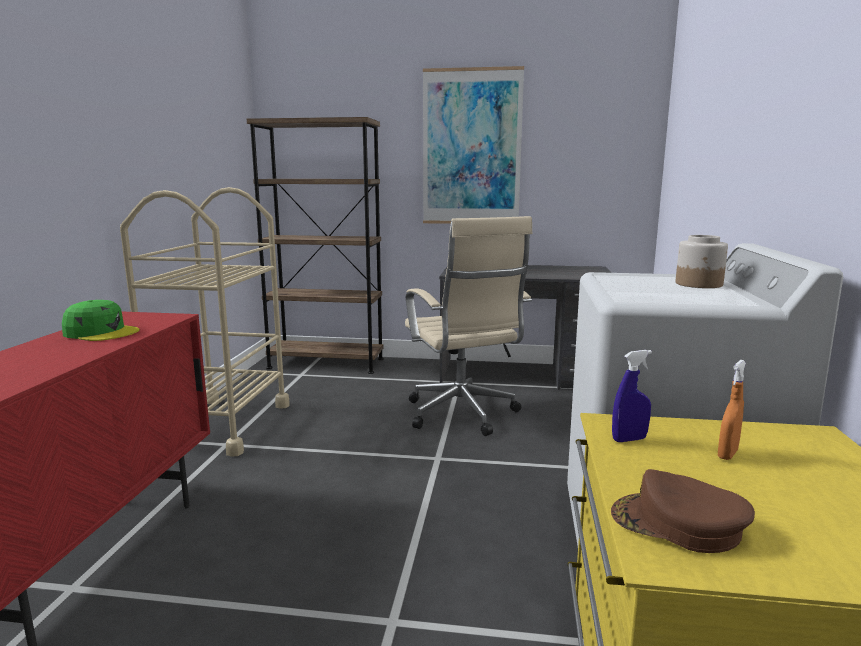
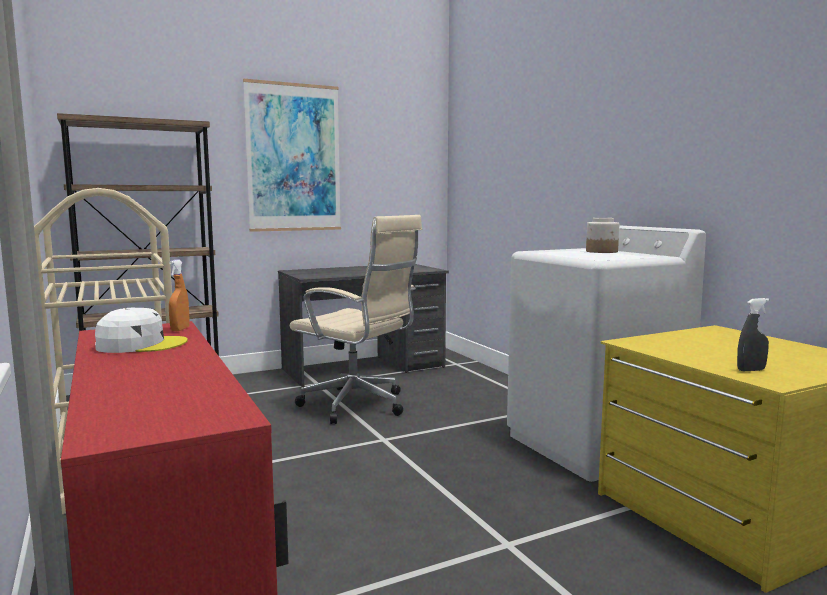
camera: 35 degrees left, 5 degrees down
green cap [62,300,140,341] -> white cap [95,308,188,353]
brown cap [611,469,755,553] -> grey spray bottle [737,298,769,371]
blue spray bottle [612,350,652,442] -> none
orange spray bottle [718,360,746,460] -> orange spray bottle moved to [169,259,190,331]

